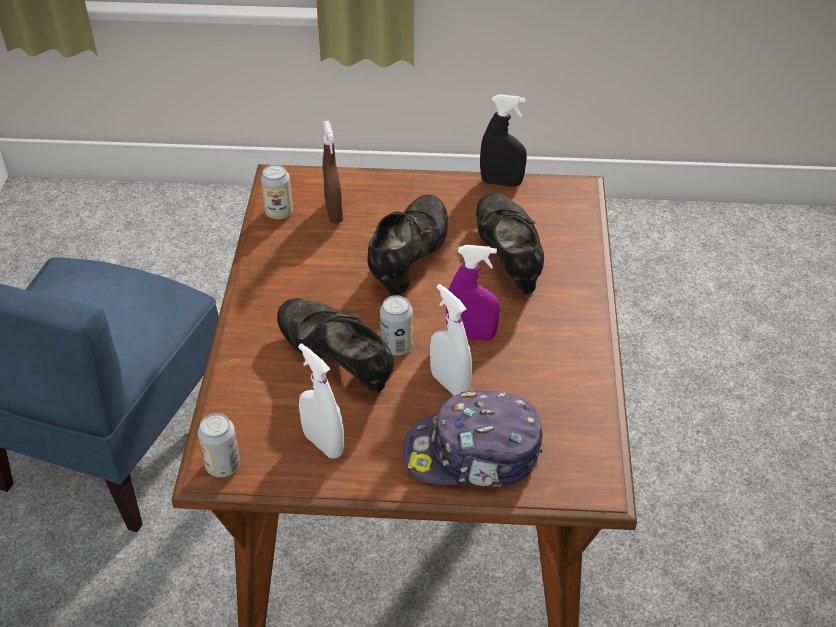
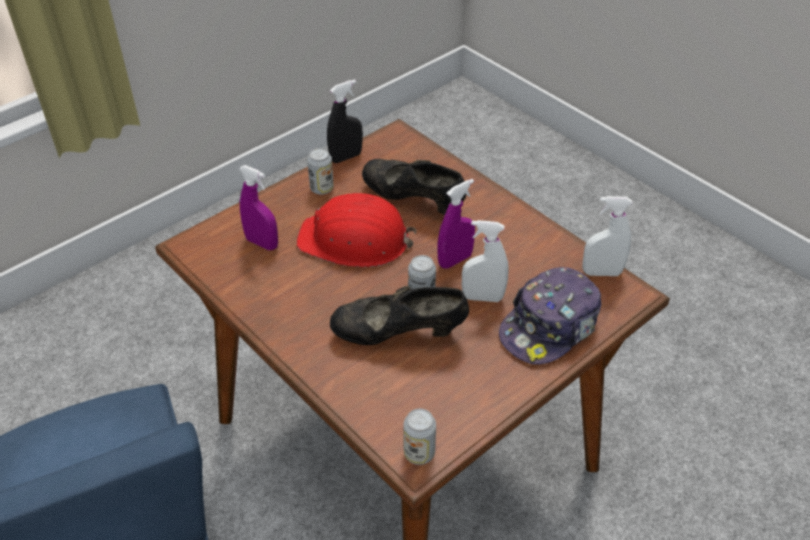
camera: 45 degrees left, 0 degrees up
can [261,164,293,220] -> can moved to [307,148,334,195]
white spray bottle [298,344,344,459] -> white spray bottle moved to [582,196,633,276]
brown spray bottle [323,121,343,223] -> purple spray bottle [239,165,278,250]
black shoe [368,195,448,296] -> red hard hat [297,193,417,267]

